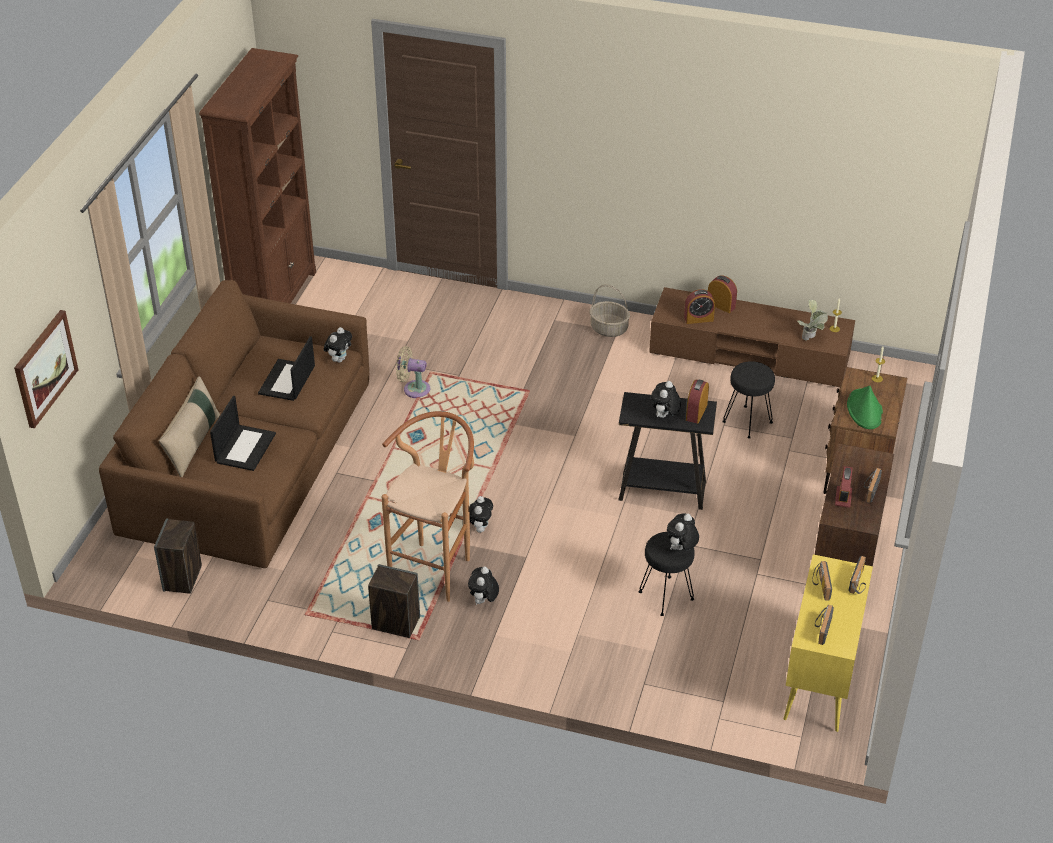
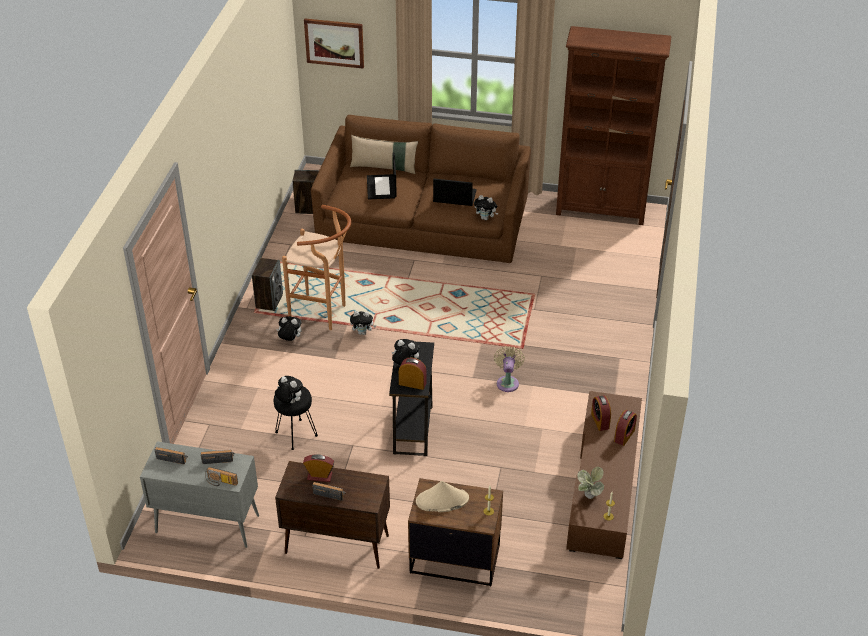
camera: 85 degrees right, 0 degrees up
laptop [210,396,276,471] -> laptop turned 75 degrees clockwise [367,152,397,199]
beige fan [396,346,430,398] -> beige fan moved to [494,346,525,392]
basket [589,284,630,337] -> none
black stool [722,361,775,439] -> none
yellow cabinet [784,554,873,732] -> grey cabinet [140,442,259,548]
green hat [847,386,883,429] -> beige hat [416,481,469,512]

